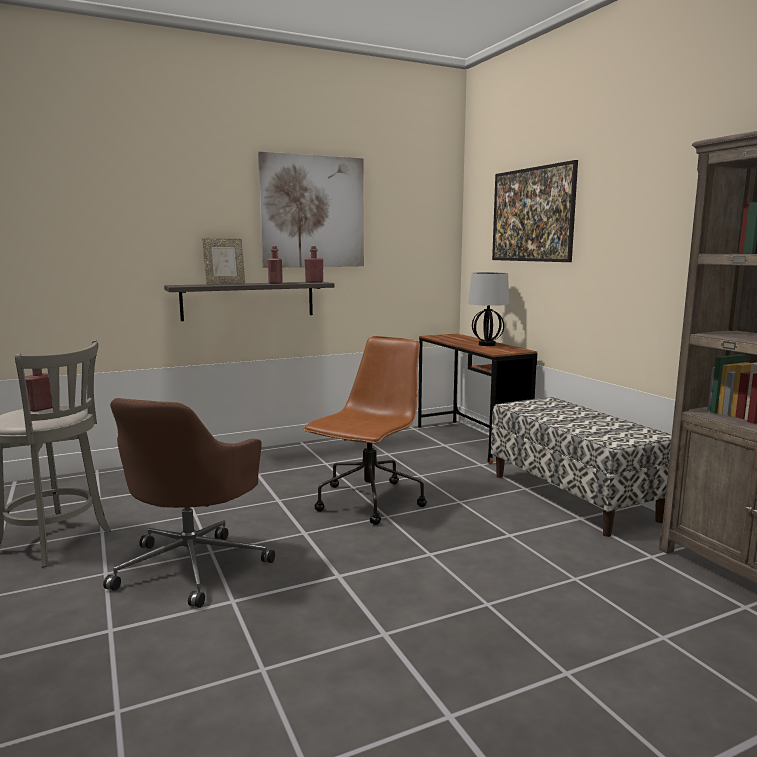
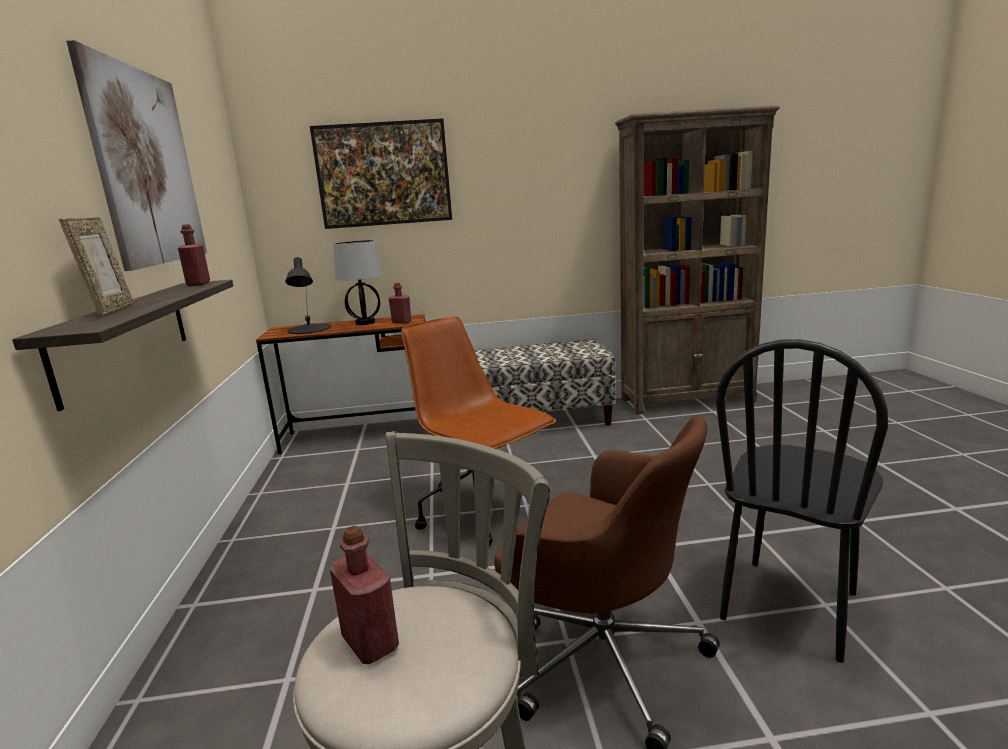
camera: 70 degrees left, 5 degrees up
red bottle [268,246,283,284] -> red bottle moved to [388,282,411,324]
none -> black table lamp [285,257,331,334]
none -> black chair [716,339,888,663]

